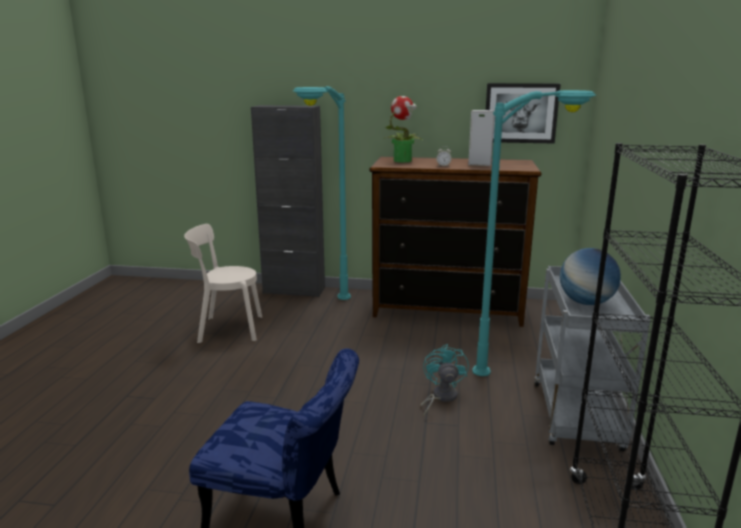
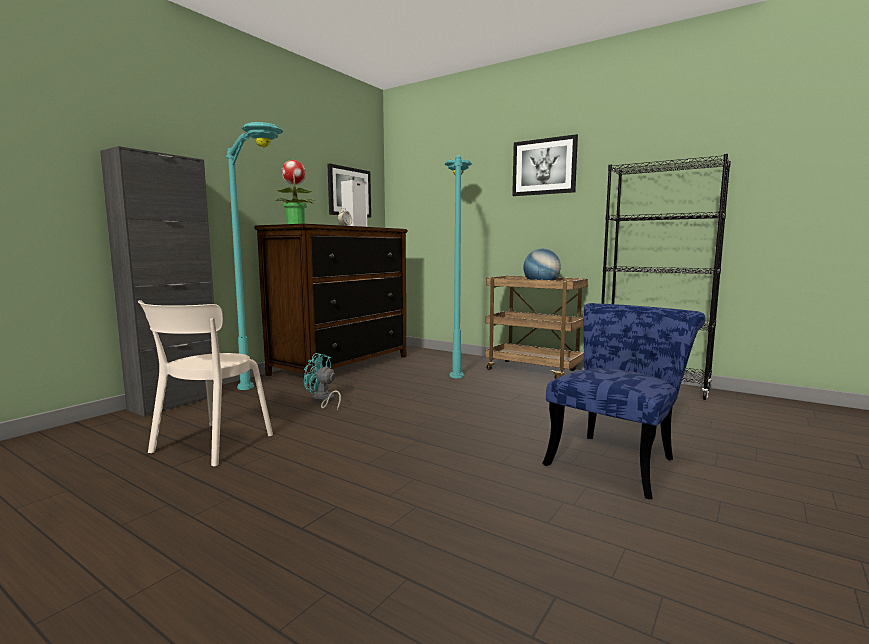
camera: 65 degrees left, 10 degrees down
turquoise fan [420,344,469,416] -> turquoise fan moved to [303,353,341,410]
grey cart [534,266,651,452] -> brown cart [485,276,588,379]
none -> picture [512,134,578,196]

